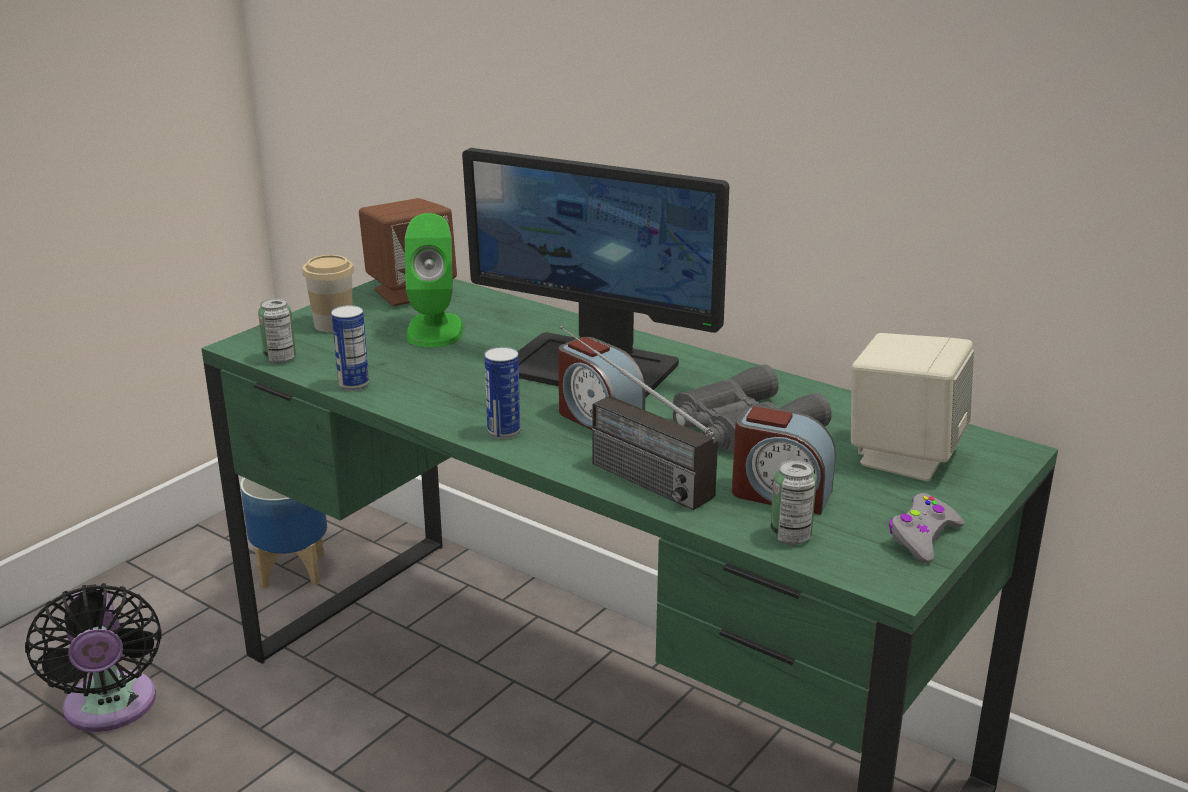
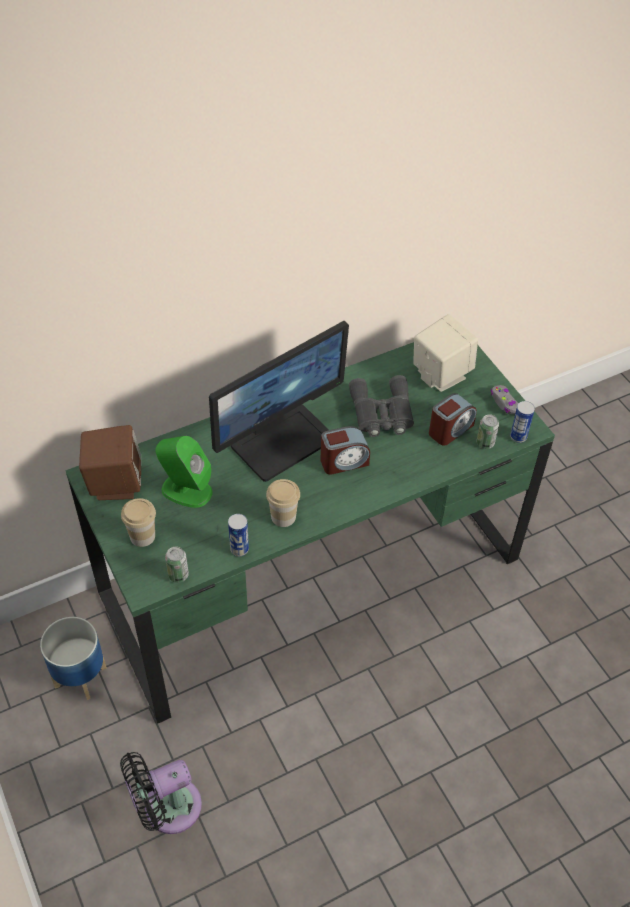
camera: 65 degrees left, 25 degrees up
black fan [25,583,162,732] -> black fan turned 150 degrees clockwise [120,752,202,834]
can [484,347,521,439] -> can moved to [510,401,535,443]
radio [560,326,718,510] -> none
none -> cup [266,479,300,527]

